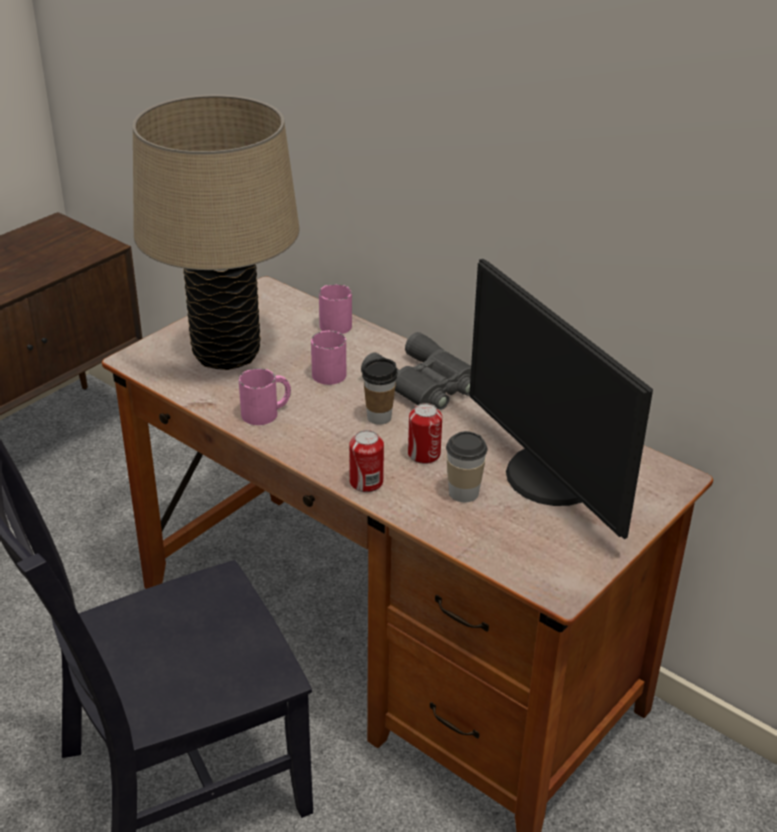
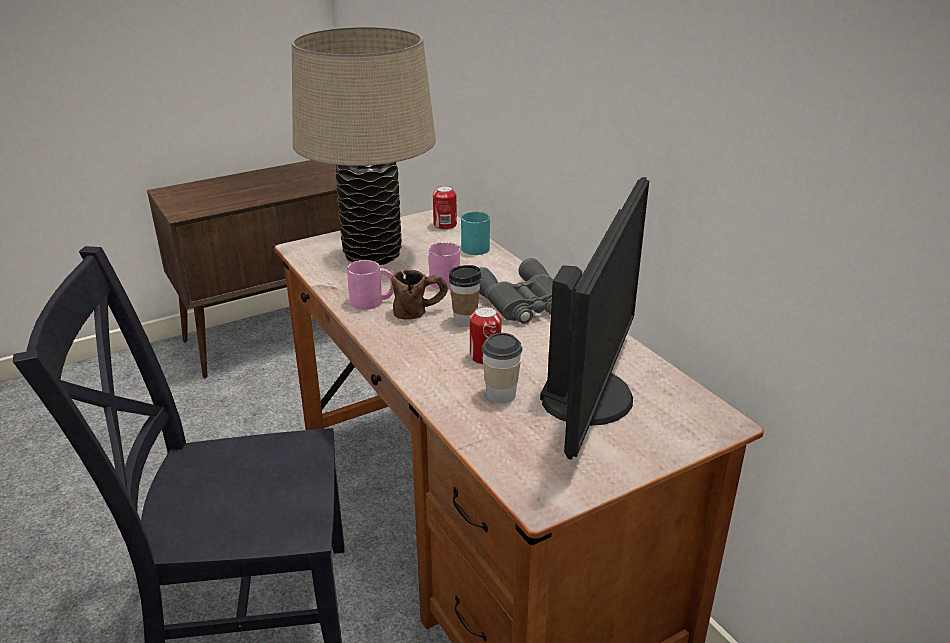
camera: 20 degrees right, 5 degrees down
pink mug [319,284,352,334] -> turquoise mug [461,211,490,255]
can [349,430,384,492] -> can moved to [433,186,457,230]
monitor [469,259,653,539] -> monitor turned 150 degrees counterclockwise [540,177,649,460]
none -> brown mug [391,270,448,320]

